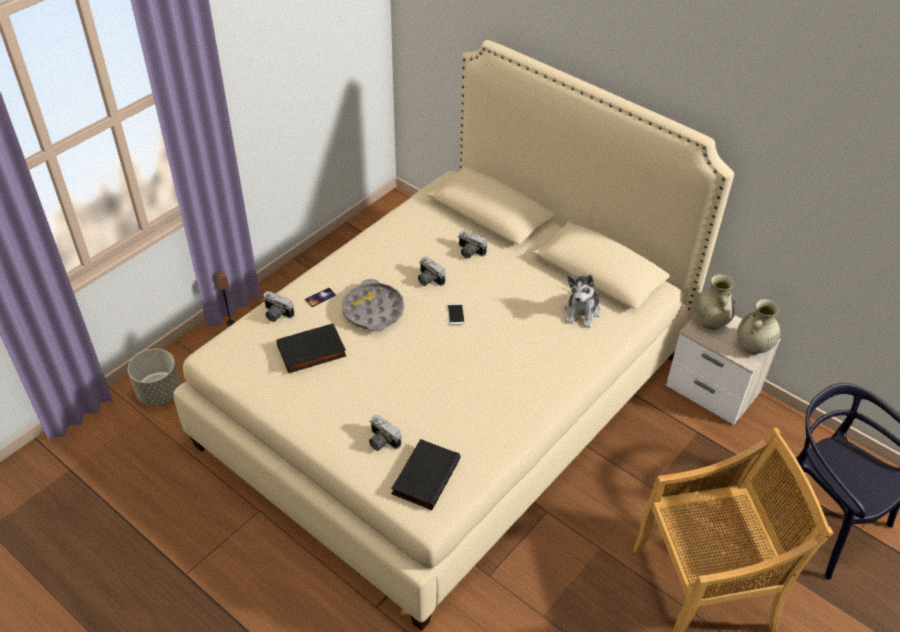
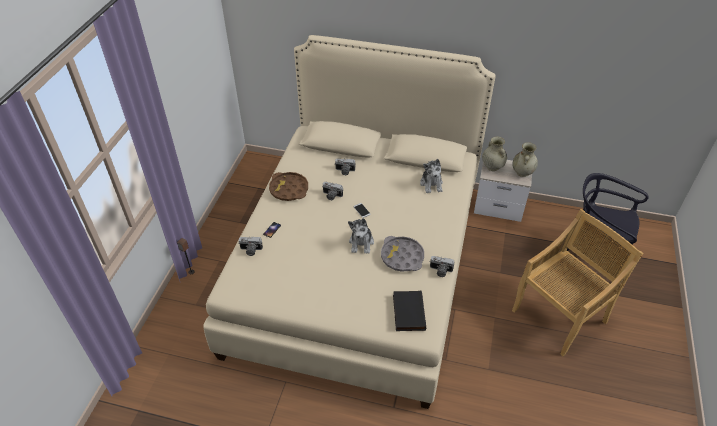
camera: 25 degrees left, 0 degrees up
grey planter [128,349,181,406] -> none
black book [277,323,346,373] -> none
grey tray [342,279,404,332] -> grey tray moved to [381,236,424,272]
camera [369,414,402,451] -> camera moved to [430,256,454,277]
none -> brown tray [269,172,308,201]
none -> plush toy [348,218,374,254]

